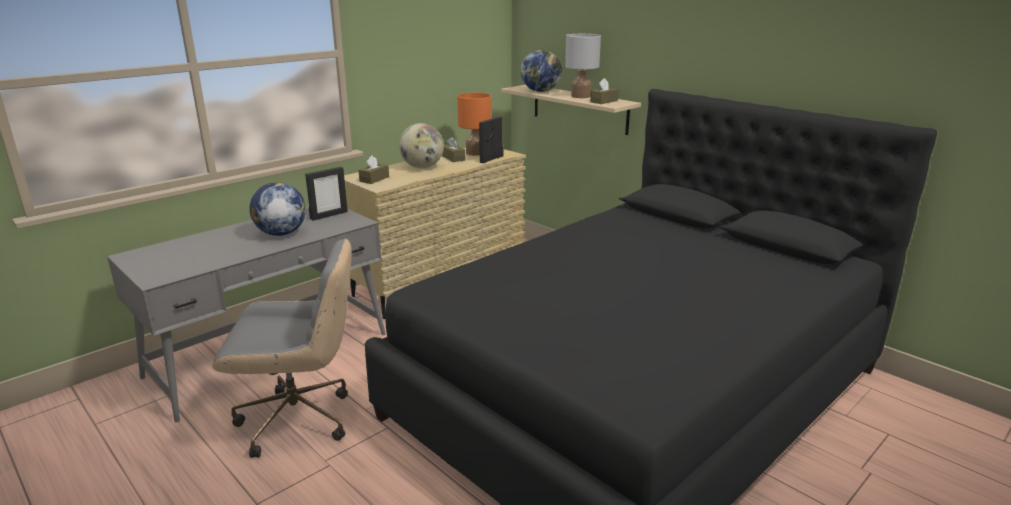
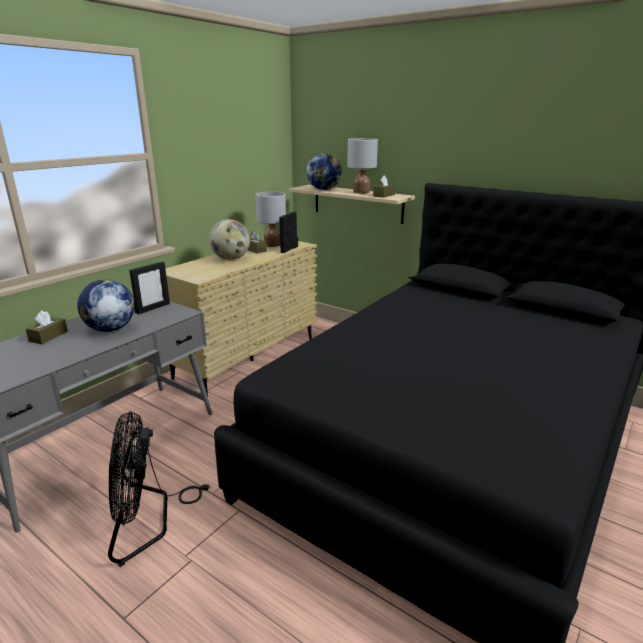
camera: 10 degrees left, 0 degrees up
grey office chair [212,239,352,458] -> black fan [108,411,211,567]
brown tissue box [358,156,389,184] -> brown tissue box moved to [26,310,68,344]
orange table lamp [457,93,491,155] -> grey table lamp [255,192,286,247]

